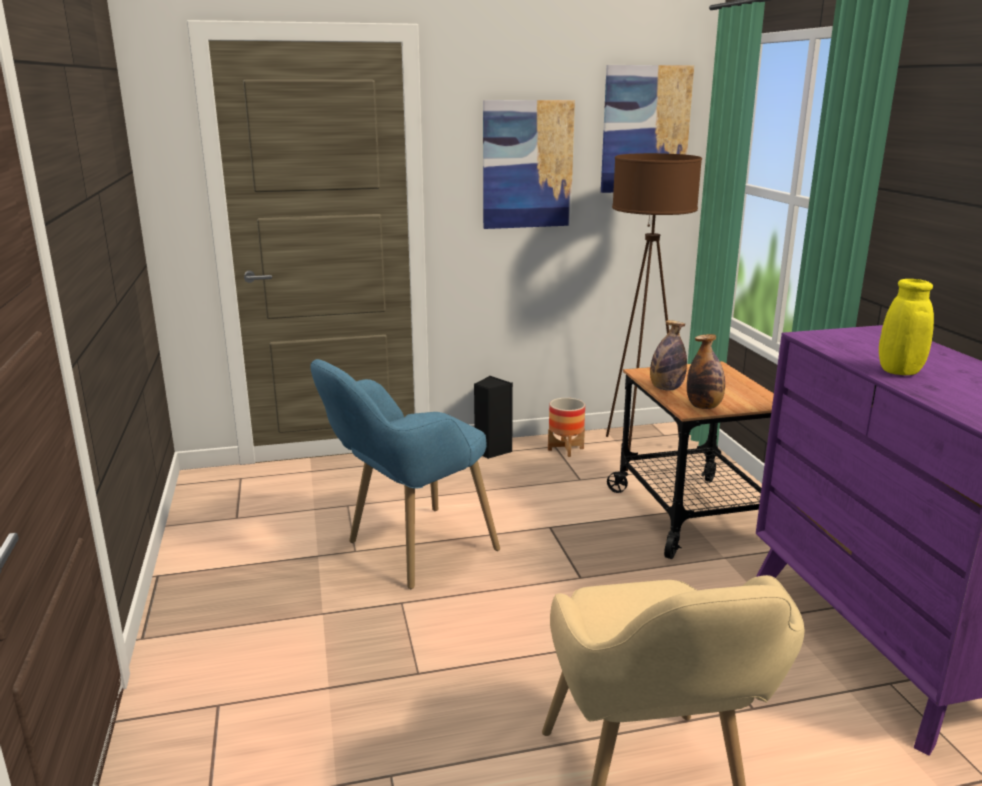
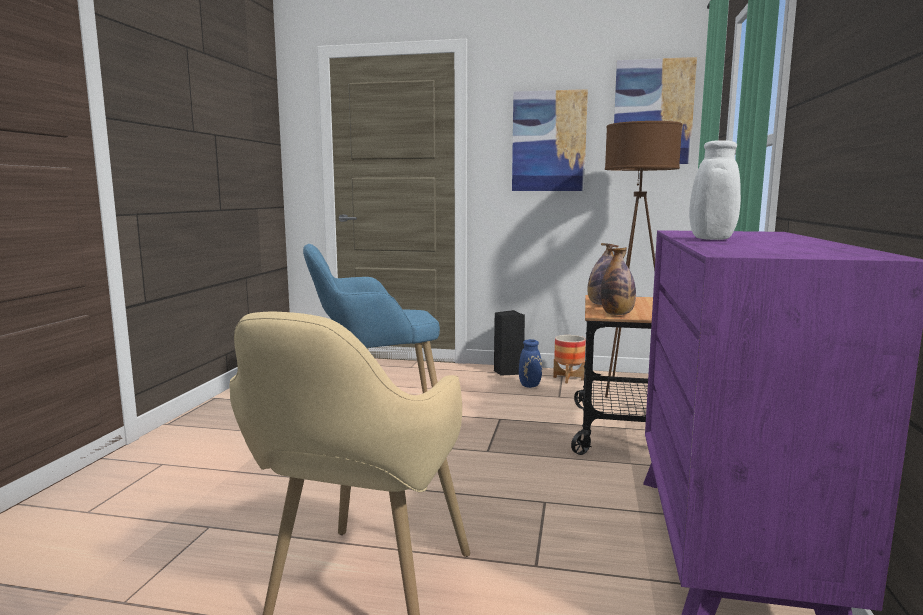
camera: 25 degrees right, 10 degrees down
yellow vase [879,279,934,375] -> white vase [679,133,741,240]
none -> blue vase [519,339,542,388]

